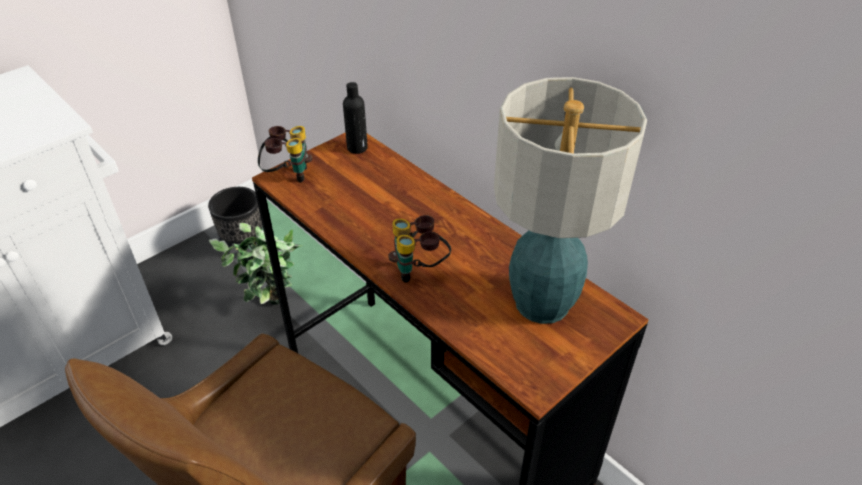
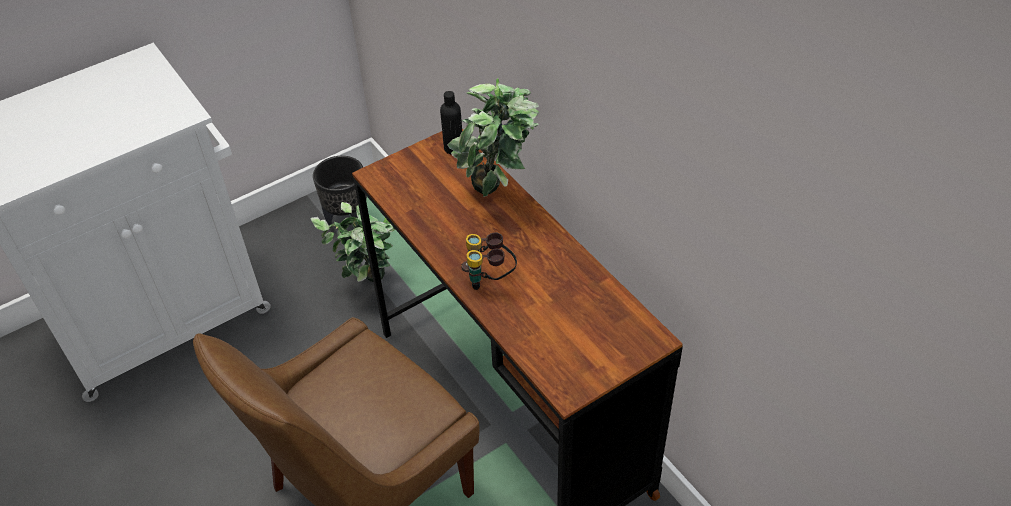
camera: 10 degrees right, 5 degrees up
binoculars [258,126,313,183] -> none
table lamp [494,77,647,324] -> none
none -> potted plant [447,78,539,197]

